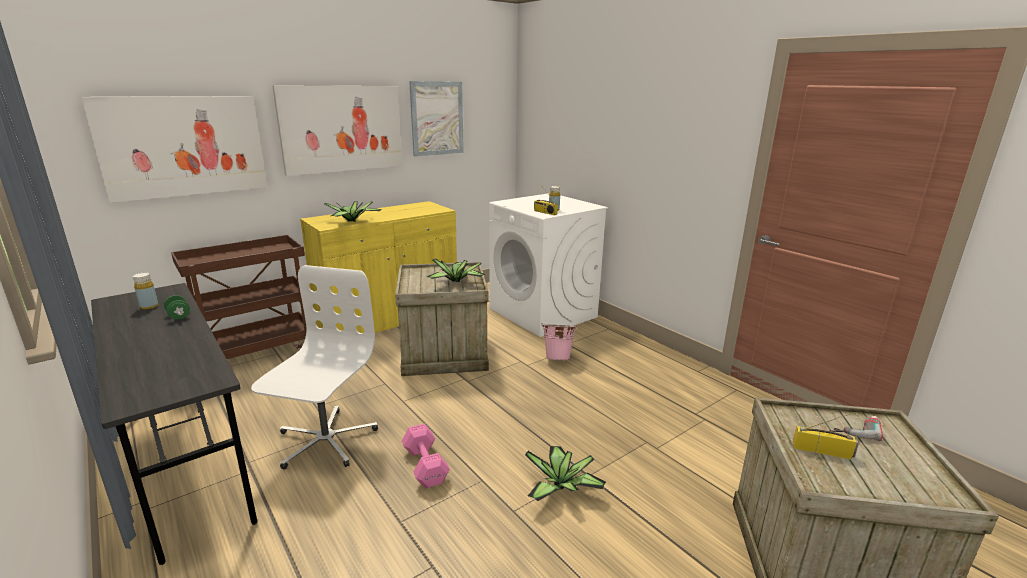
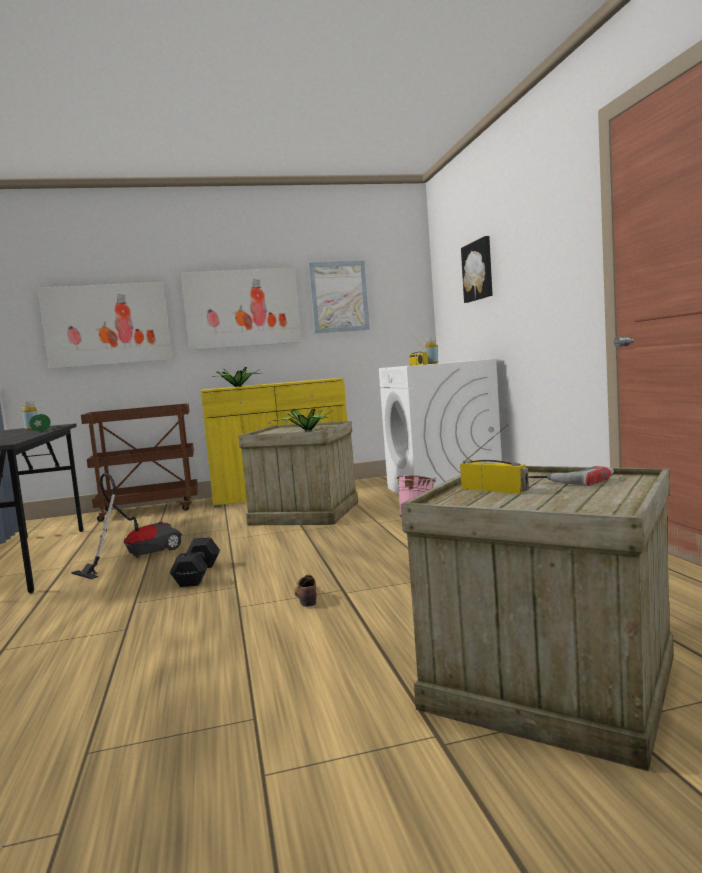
camera: 25 degrees right, 15 degrees down
white office chair [251,265,378,470] -> vacuum cleaner [71,473,182,580]
pink dumbbell [402,424,450,488] -> black dumbbell [170,537,220,587]
potted plant [525,446,606,501] -> shoe [294,574,317,607]
none -> picture [461,236,493,303]

